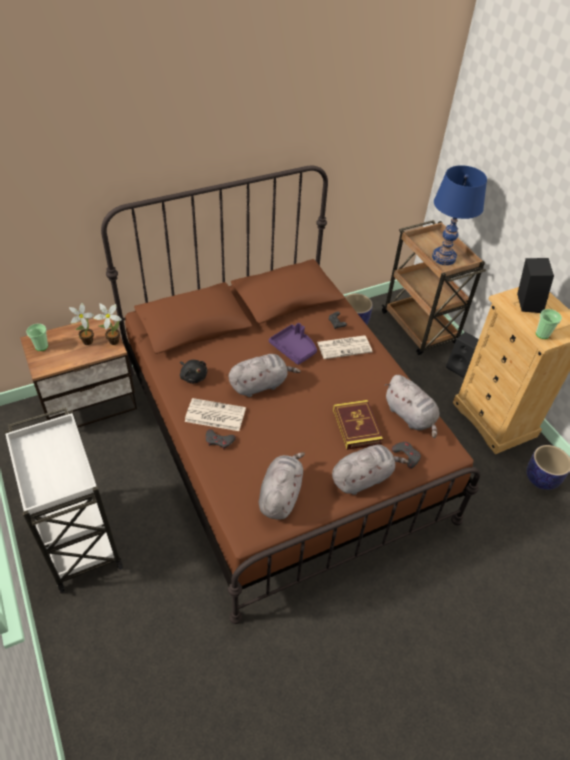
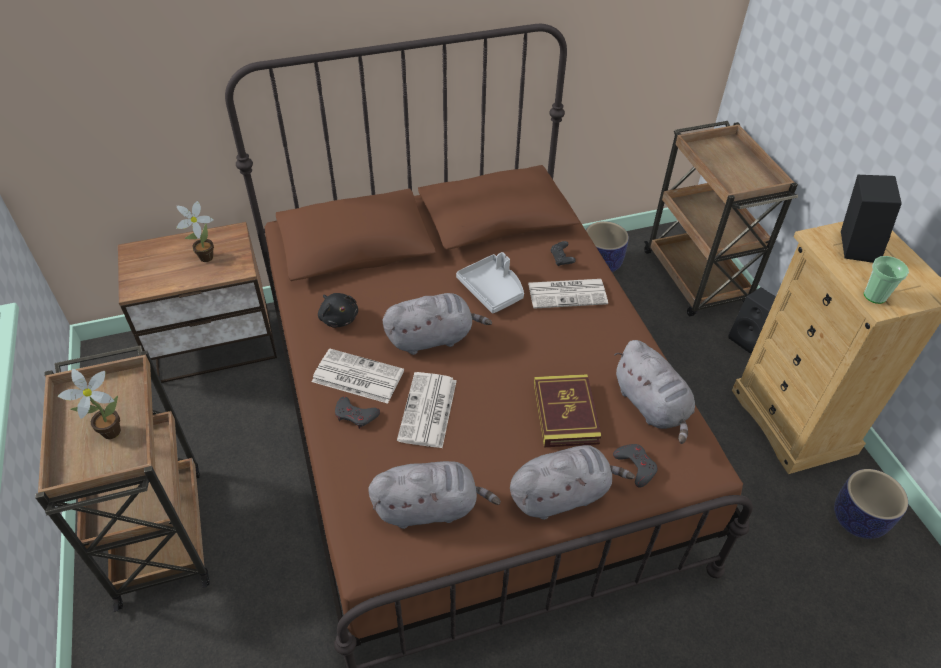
camera: 10 degrees right, 0 degrees up
white cart [4,407,123,593] -> brown cart [35,345,210,612]
cup [26,324,48,351] -> none
potted plant [94,303,122,345] -> potted plant moved to [58,369,121,439]
grey plush toy [259,452,305,520] -> grey plush toy turned 60 degrees clockwise [368,461,501,529]
purple tray [269,323,317,365] -> grey tray [456,252,524,313]
blue table lamp [432,165,487,265] -> none
none -> newspaper [397,372,457,448]

